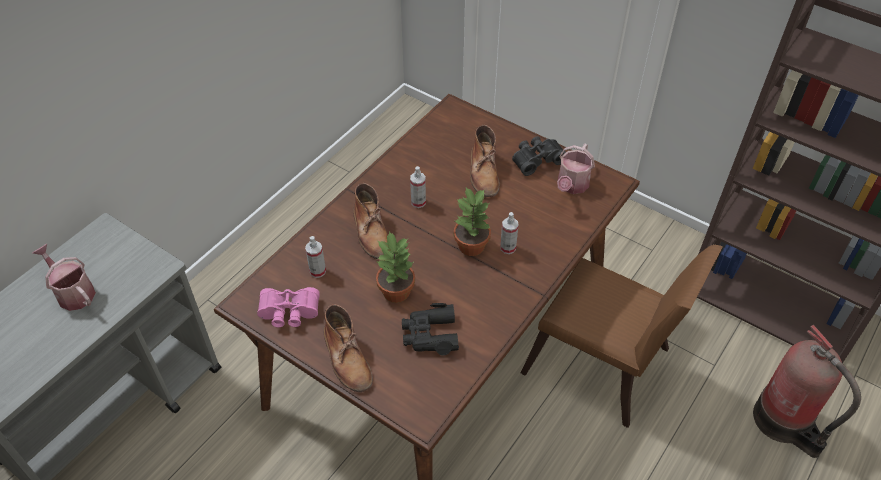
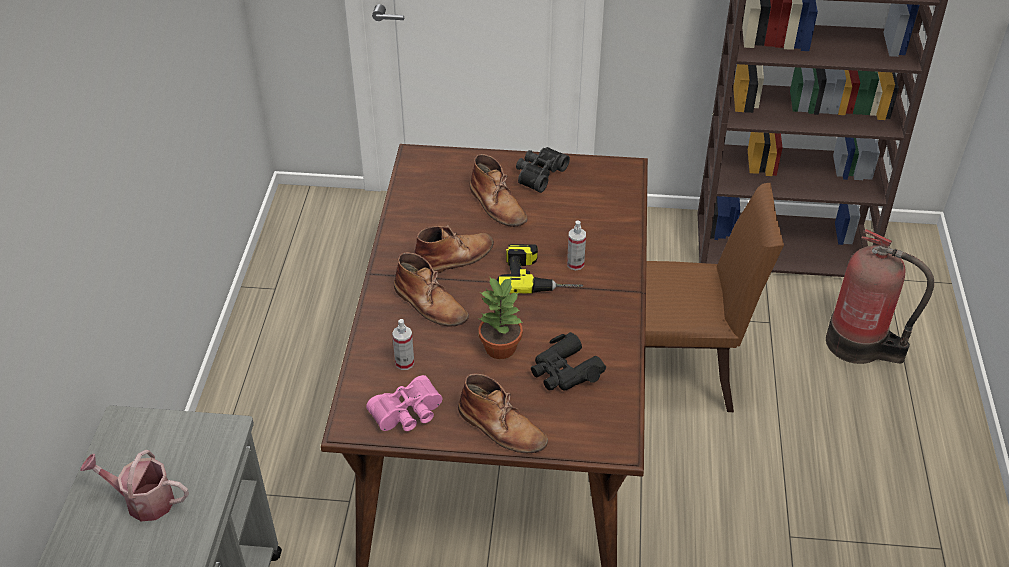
camera: 30 degrees left, 5 degrees down
spray bottle [410,166,426,208] -> brown boot [414,225,494,273]
potted plant [454,188,491,256] -> power drill [497,244,583,293]
watering can [557,144,595,194] -> none

